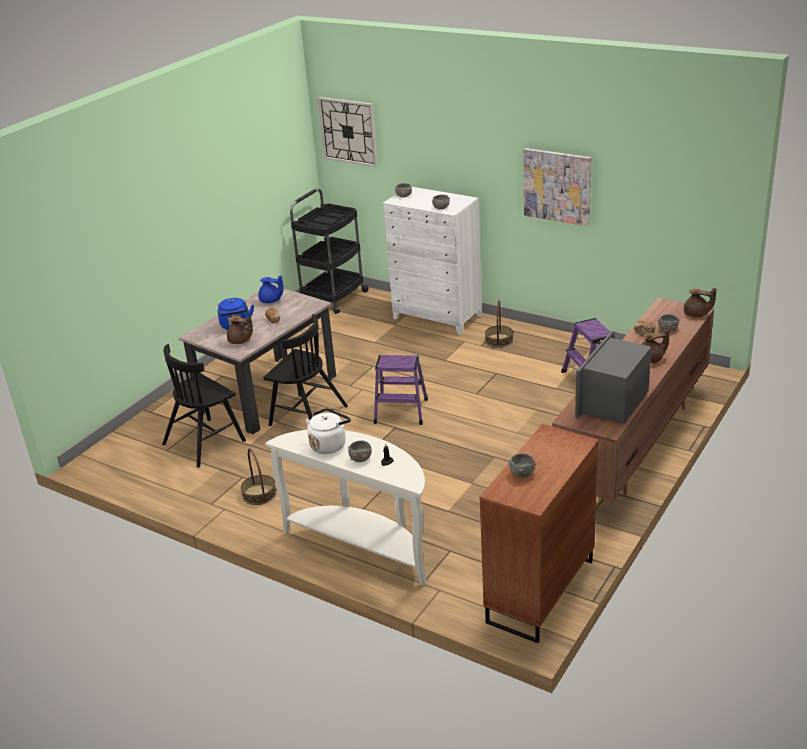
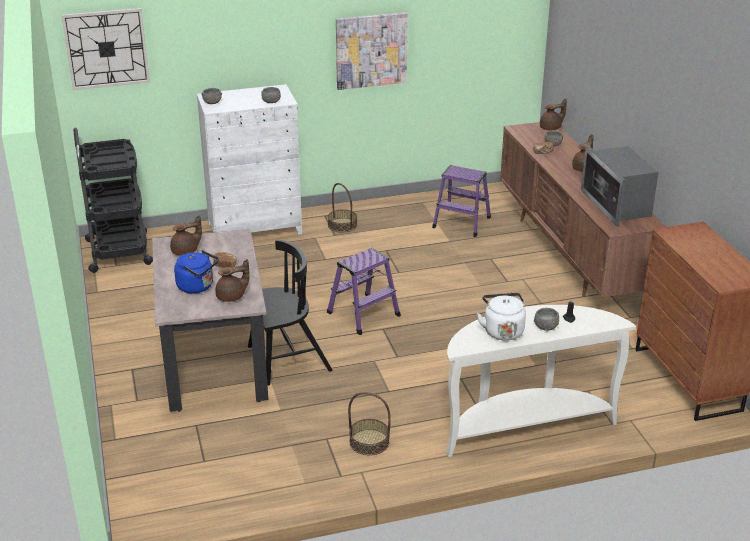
camera: 50 degrees left, 0 degrees up
black chair [162,344,246,468] -> none
blue teapot [258,275,283,303] -> brown teapot [170,215,202,256]
grey bowl [508,453,536,478] -> none

